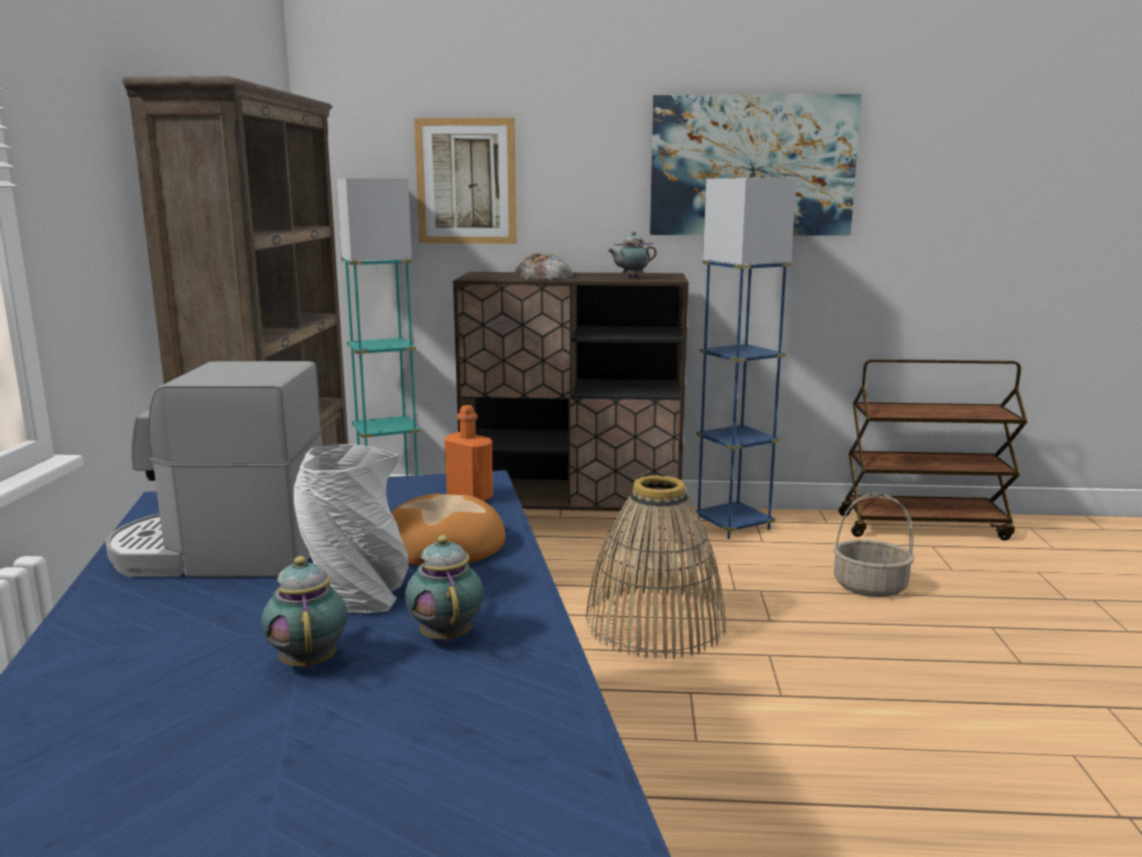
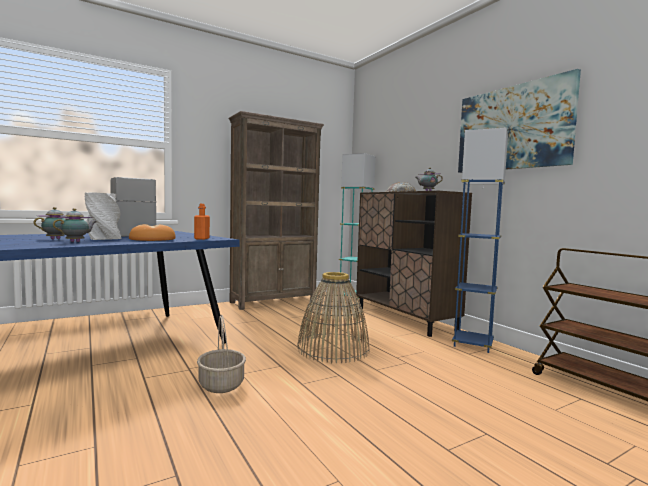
camera: 55 degrees right, 10 degrees down
picture [414,118,517,244] -> none
basket [833,493,914,597] -> basket moved to [197,315,246,393]

